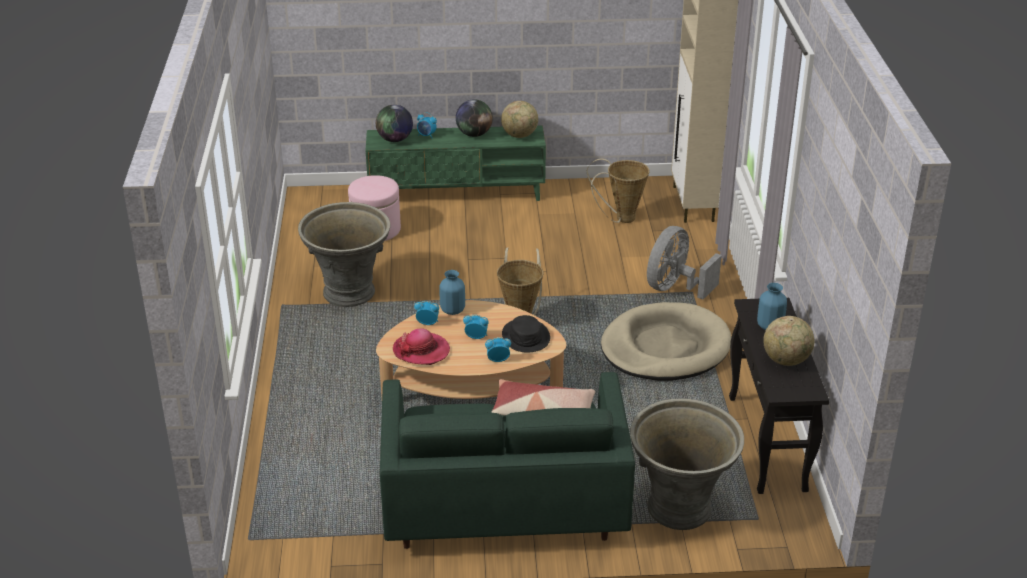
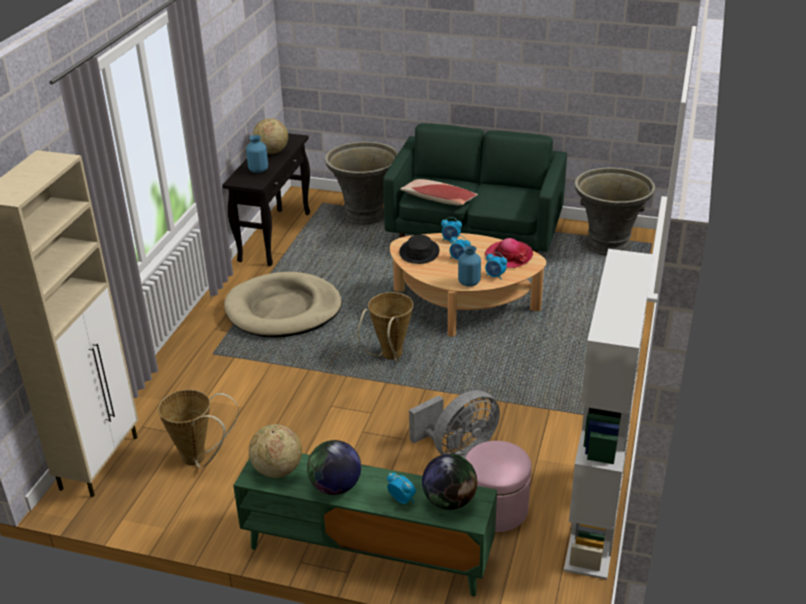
camera: 160 degrees left, 0 degrees up
grey planter [298,202,391,307] -> grey planter moved to [575,167,655,256]
grey fan [647,226,722,300] -> grey fan moved to [409,390,500,458]
none -> white bookcase [564,249,654,580]

